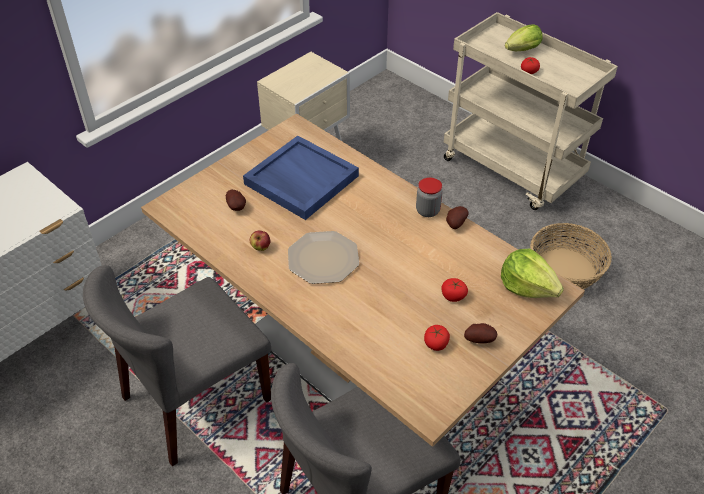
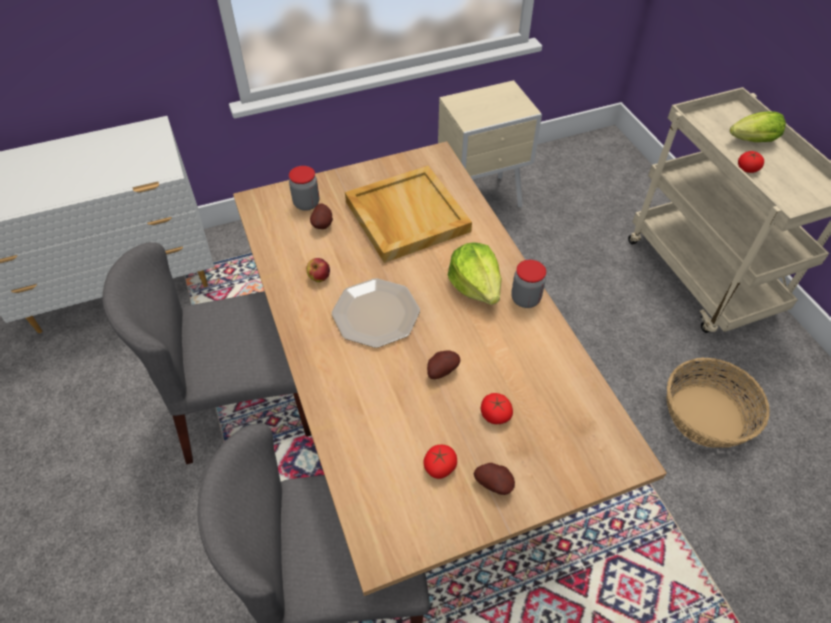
camera: 25 degrees right, 5 degrees up
blue tray [243,136,359,220] -> beige tray [345,166,472,263]
potato [446,206,468,229] -> potato moved to [427,350,460,379]
lettuce [501,249,564,298] -> lettuce moved to [448,242,502,305]
none -> jar [289,166,319,211]

